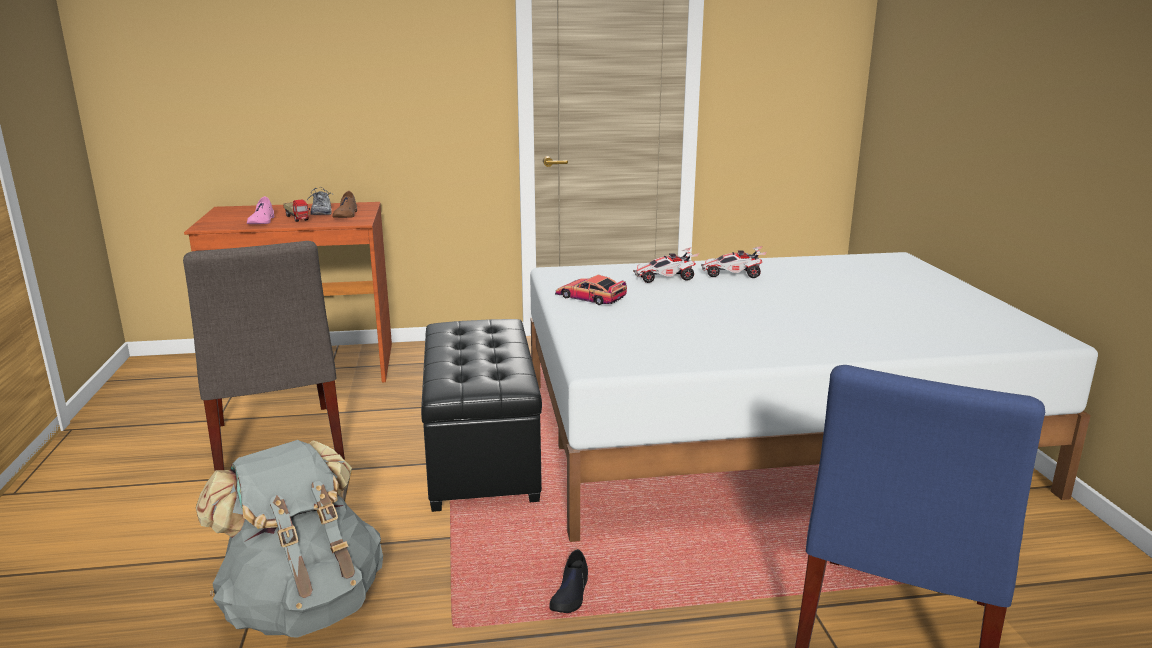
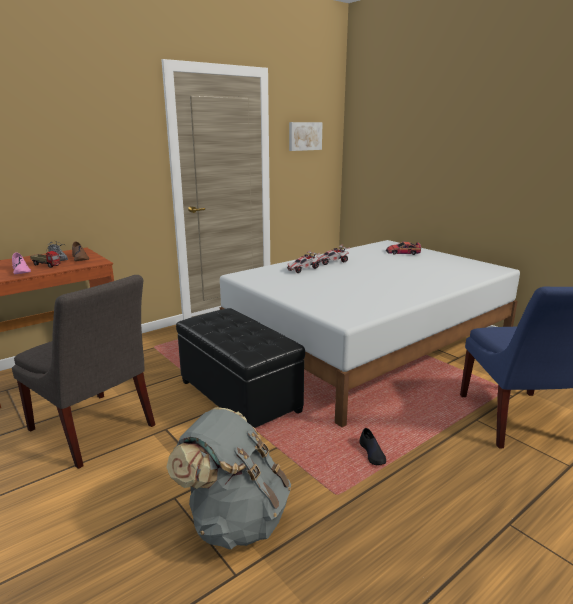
camera: 30 degrees left, 0 degrees up
toy car [555,274,627,305] -> toy car moved to [386,242,421,255]
none -> picture [289,122,323,151]

